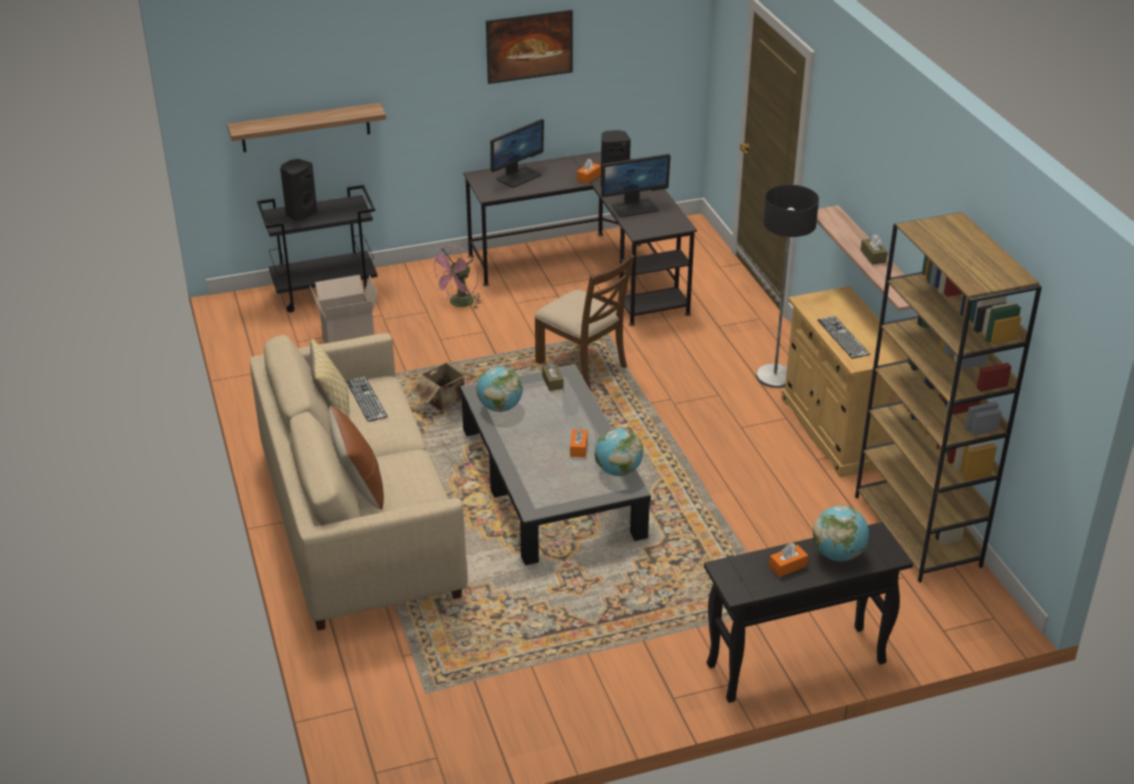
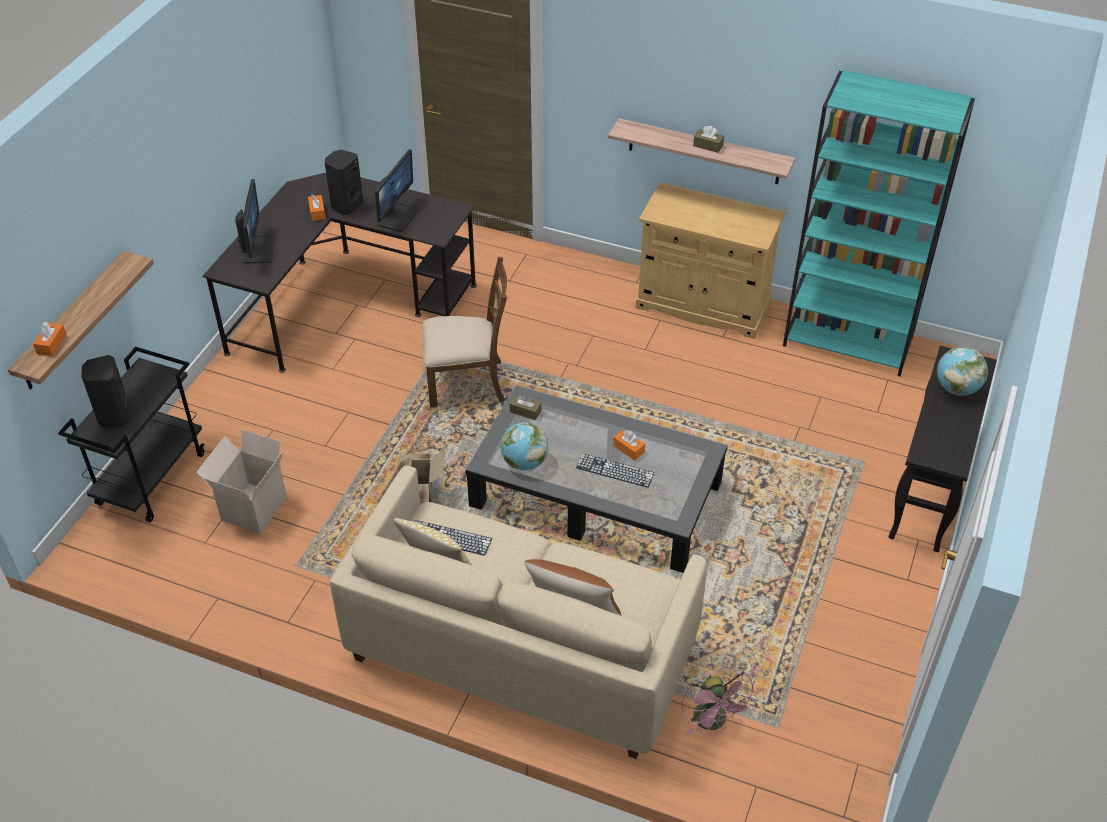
camera: 50 degrees left, 10 degrees up
pink fan [429,245,482,309] -> pink fan moved to [681,669,757,735]
picture [486,10,573,84] -> none
globe [595,428,643,476] -> none
floor lamp [756,185,819,388] -> none
orange tissue box [769,543,808,577] -> orange tissue box moved to [33,322,67,356]
keyboard [817,316,870,359] -> keyboard moved to [576,453,654,488]
brown bookcase [855,212,1042,583] -> turquoise bookcase [783,70,975,377]

